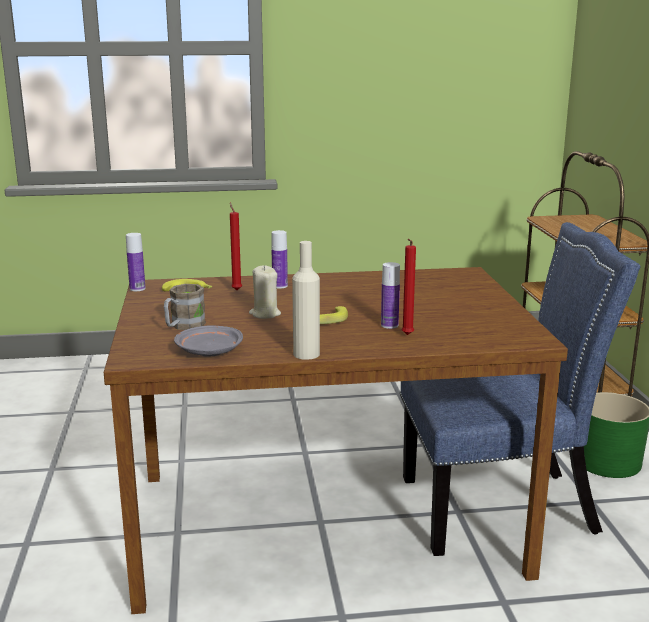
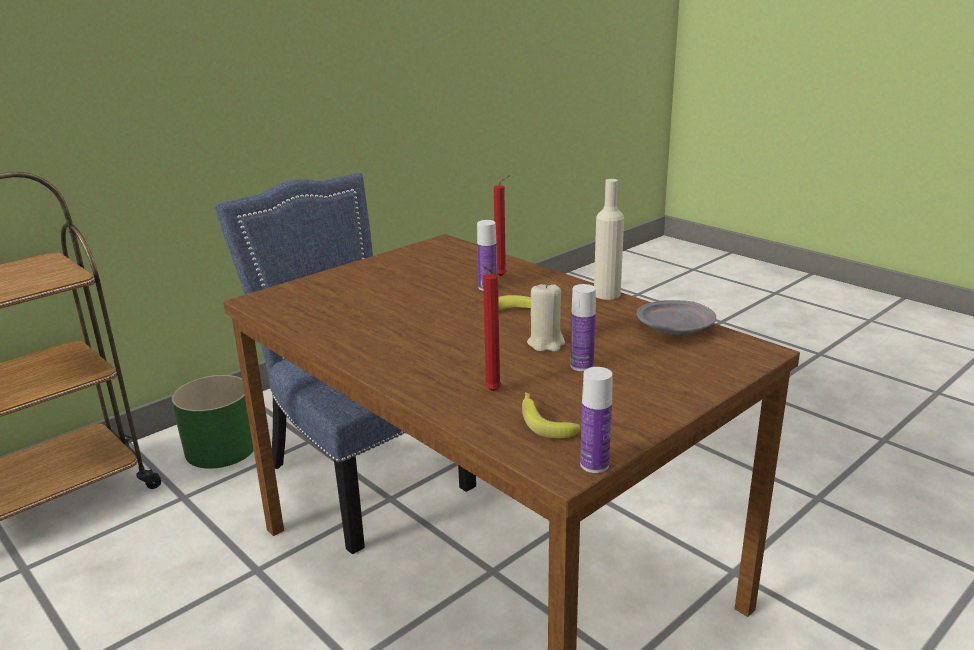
camera: 125 degrees left, 5 degrees up
brown mug [164,284,206,330] -> none
bottle [271,230,288,289] -> bottle moved to [570,284,596,371]

